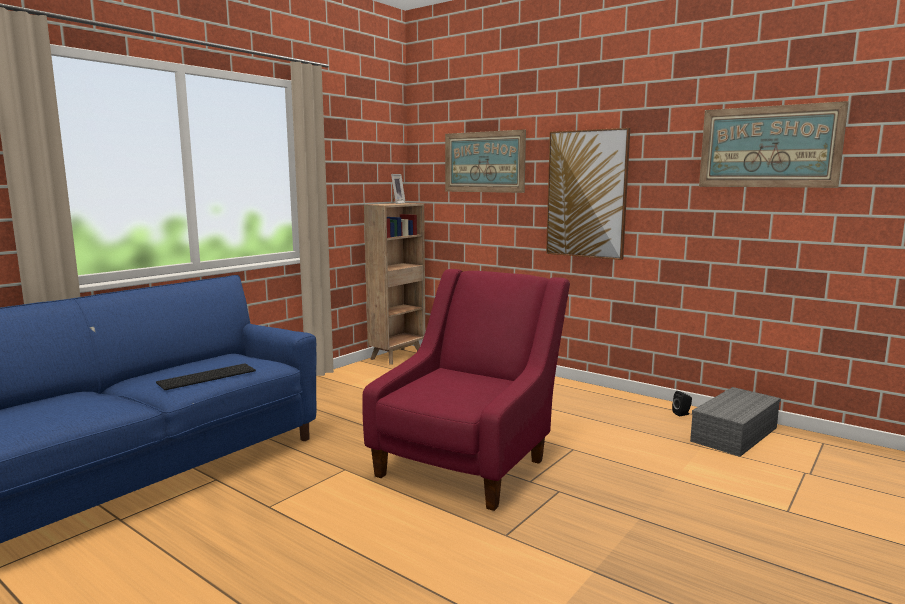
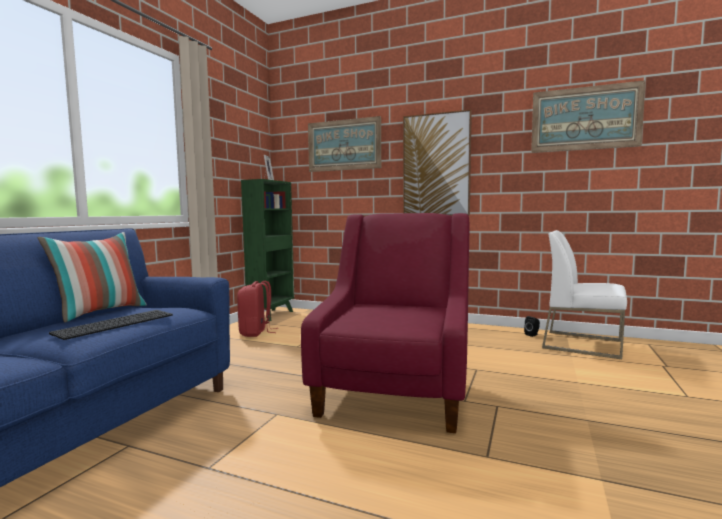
camera: 15 degrees left, 5 degrees down
brown bookcase [364,203,425,364] -> green bookcase [241,179,294,321]
grey storage box [690,387,781,457] -> white chair [542,230,627,359]
none -> pillow [38,232,147,322]
none -> red backpack [237,281,278,337]

